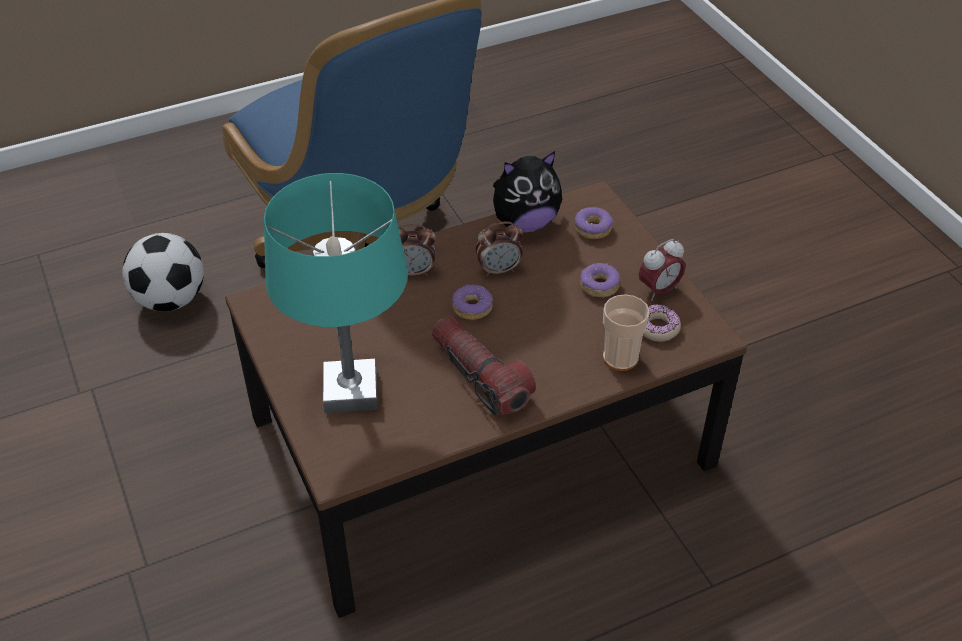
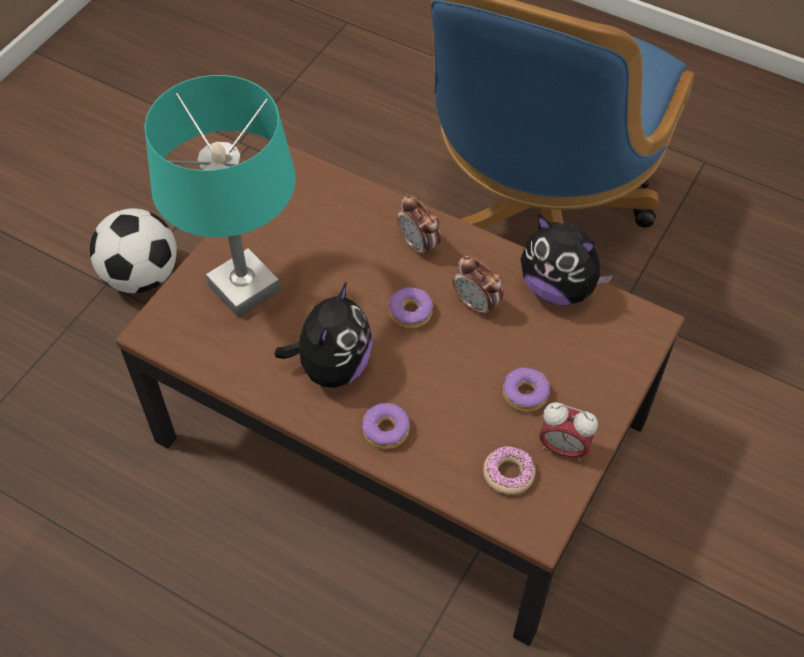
camera: 55 degrees right, 10 degrees up
football [122,233,204,311] -> football moved to [90,208,177,293]
flashlight [432,316,536,415] -> plush toy [274,282,373,388]
donut [575,207,614,239] -> donut moved to [362,403,410,449]
cup [603,294,650,371] -> none

